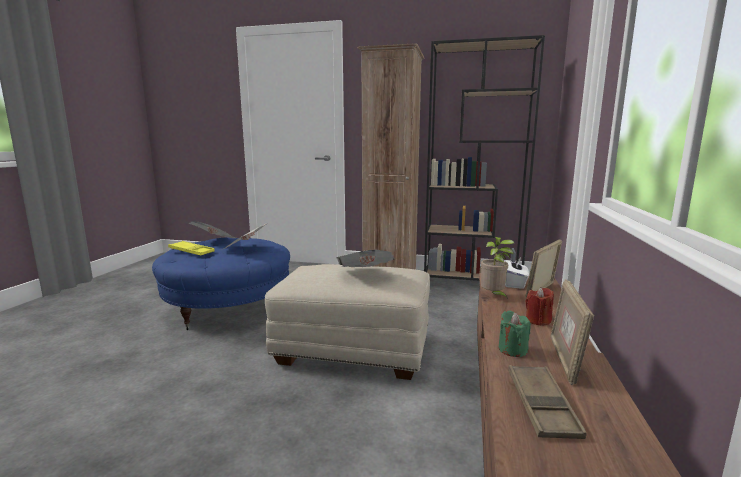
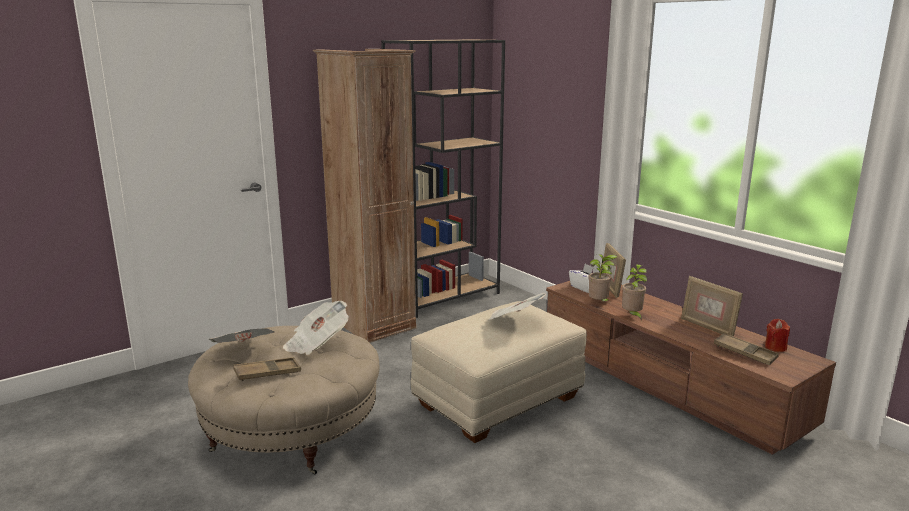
camera: 50 degrees left, 5 degrees up
blue ottoman [152,238,290,330] -> beige ottoman [188,326,379,474]
yellow tray [168,241,215,255] -> brown tray [233,357,301,381]
green candle [498,311,531,357] -> none
red candle [526,287,554,326] -> red candle moved to [765,319,790,352]
none -> potted plant [622,264,647,320]

